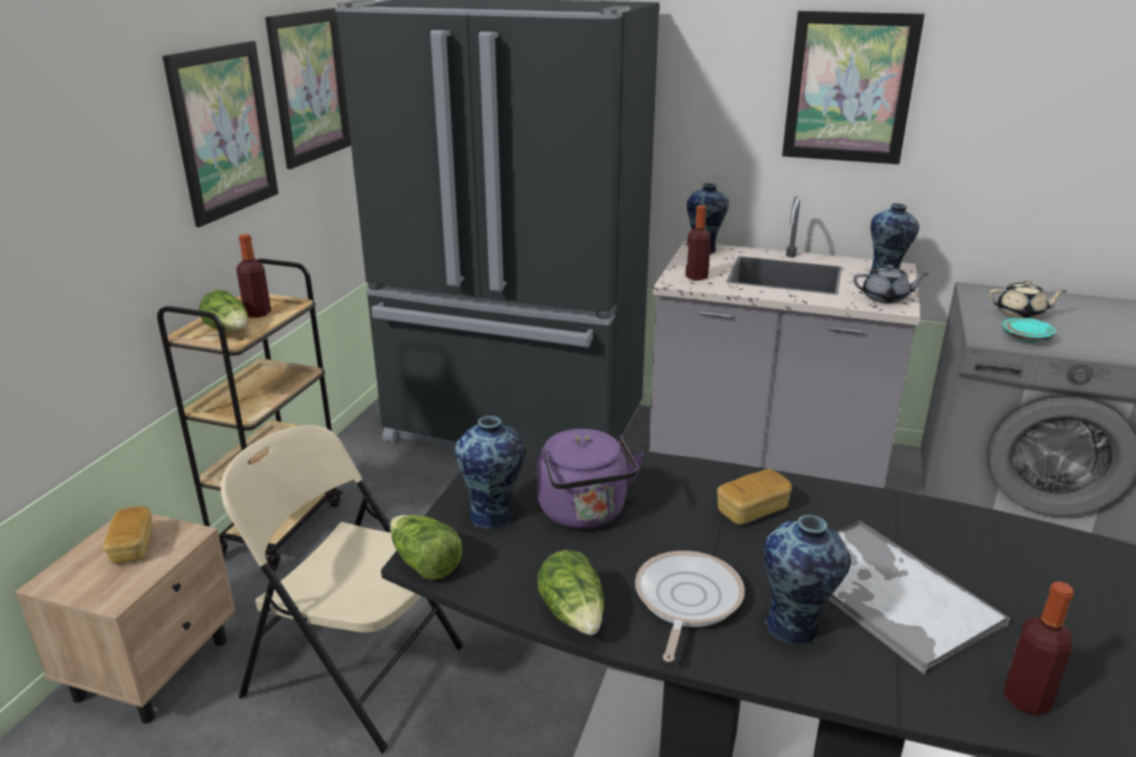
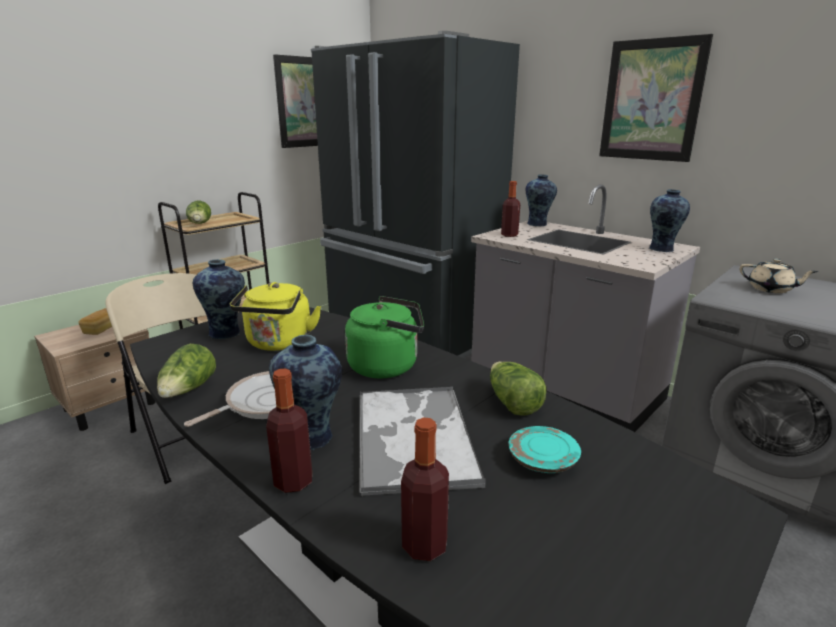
camera: 25 degrees right, 5 degrees down
picture [162,41,278,227] -> none
bottle [236,234,271,318] -> bottle moved to [266,368,312,493]
lettuce [390,515,462,580] -> lettuce moved to [490,362,546,416]
purple kettle [537,429,644,529] -> yellow kettle [229,282,321,351]
bread [717,469,792,525] -> green kettle [345,296,424,378]
grey teapot [853,264,928,304] -> none
turquoise plate [1002,318,1056,342] -> turquoise plate moved to [508,426,581,473]

